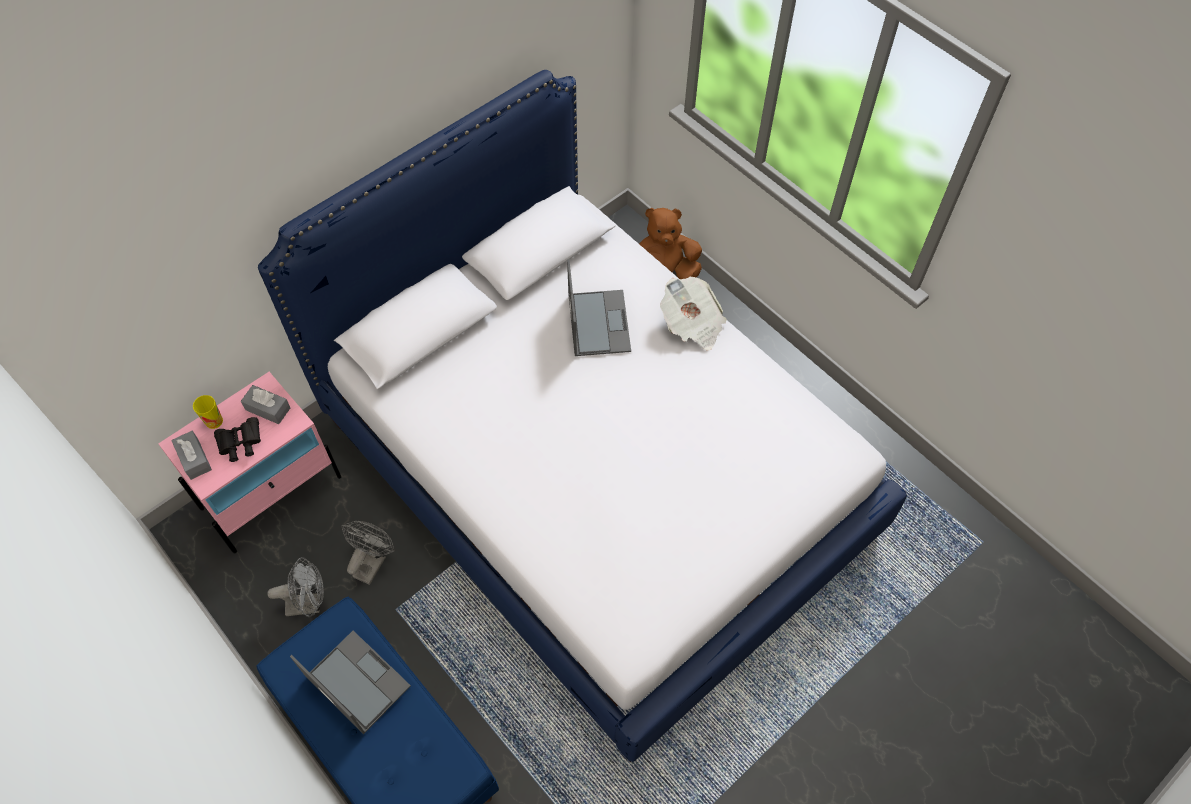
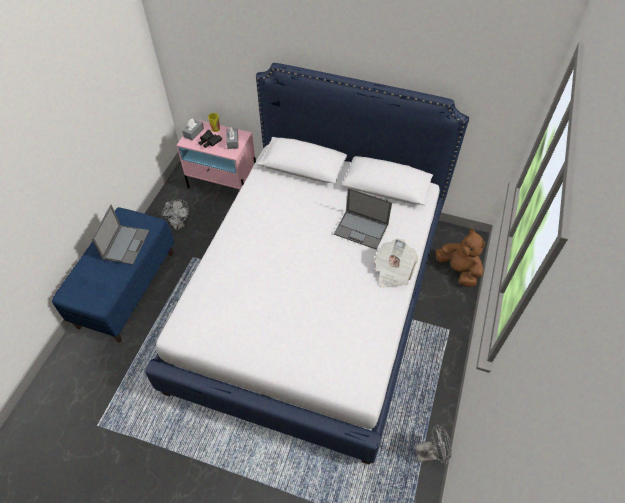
camera: 60 degrees right, 5 degrees down
grey fan [341,521,395,585] -> grey fan moved to [415,424,452,465]
laptop [567,259,631,356] -> laptop turned 60 degrees clockwise [334,188,392,250]

